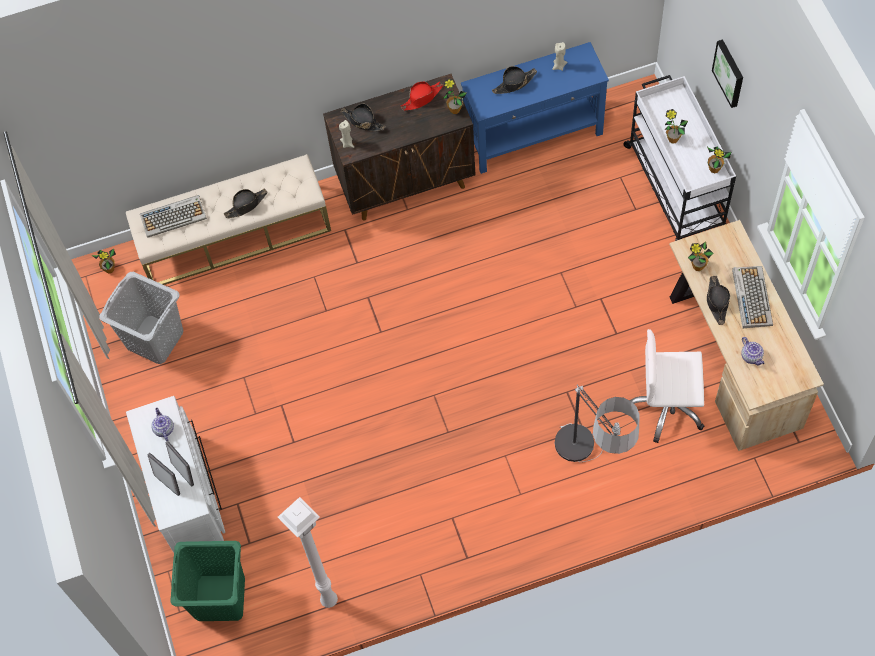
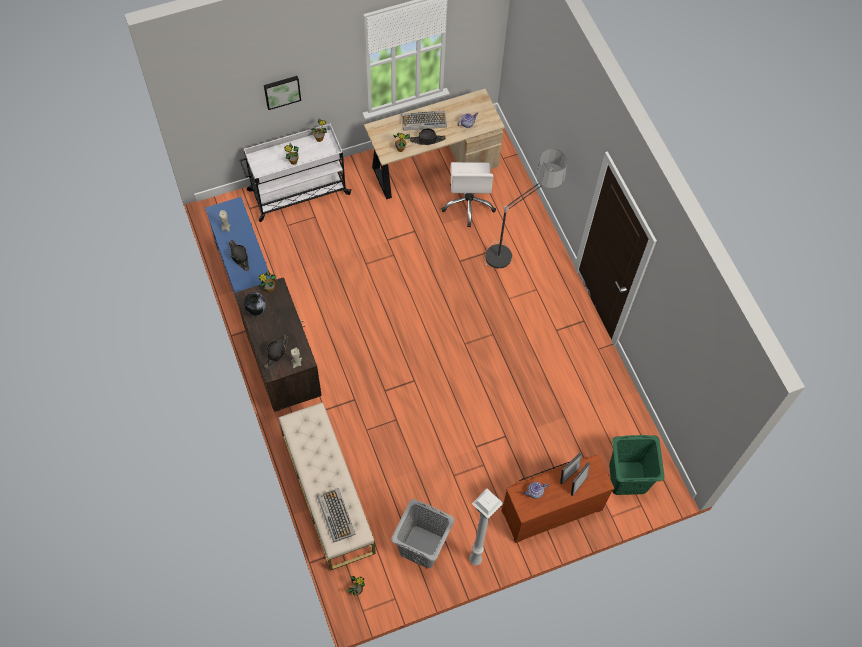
camera: 100 degrees left, 0 degrees up
white dresser [126,396,225,553] -> brown dresser [502,455,614,543]
black hat [224,189,268,218] -> none
white floor lamp [278,497,338,608] -> white floor lamp moved to [469,489,503,565]
red hat [401,81,443,111] -> vase [244,292,266,317]

